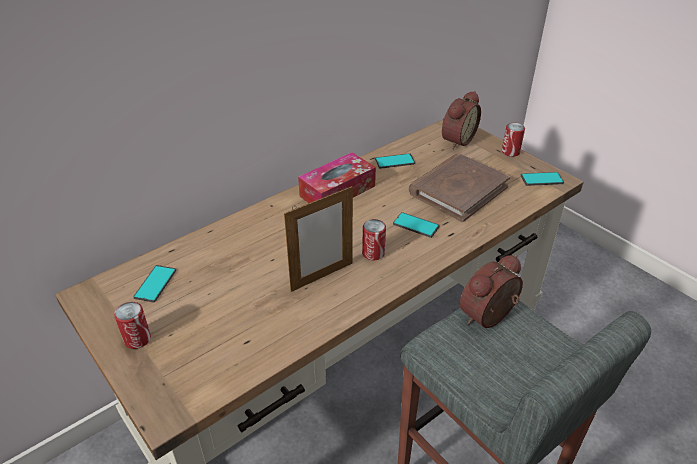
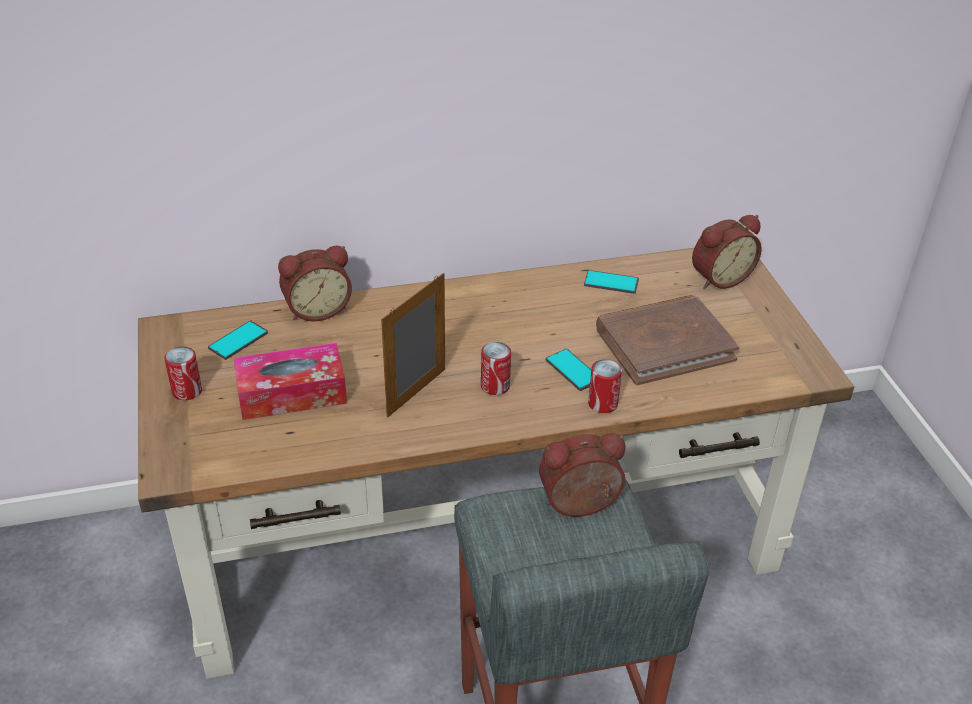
camera: 25 degrees right, 0 degrees up
picture frame [284,186,353,292] -> picture frame turned 135 degrees clockwise [381,273,445,417]
tissue box [298,152,376,203] -> tissue box moved to [234,343,347,420]
can [502,123,525,157] -> can moved to [588,359,622,413]
phone [521,172,564,186] -> none
none -> alarm clock [278,246,352,321]

